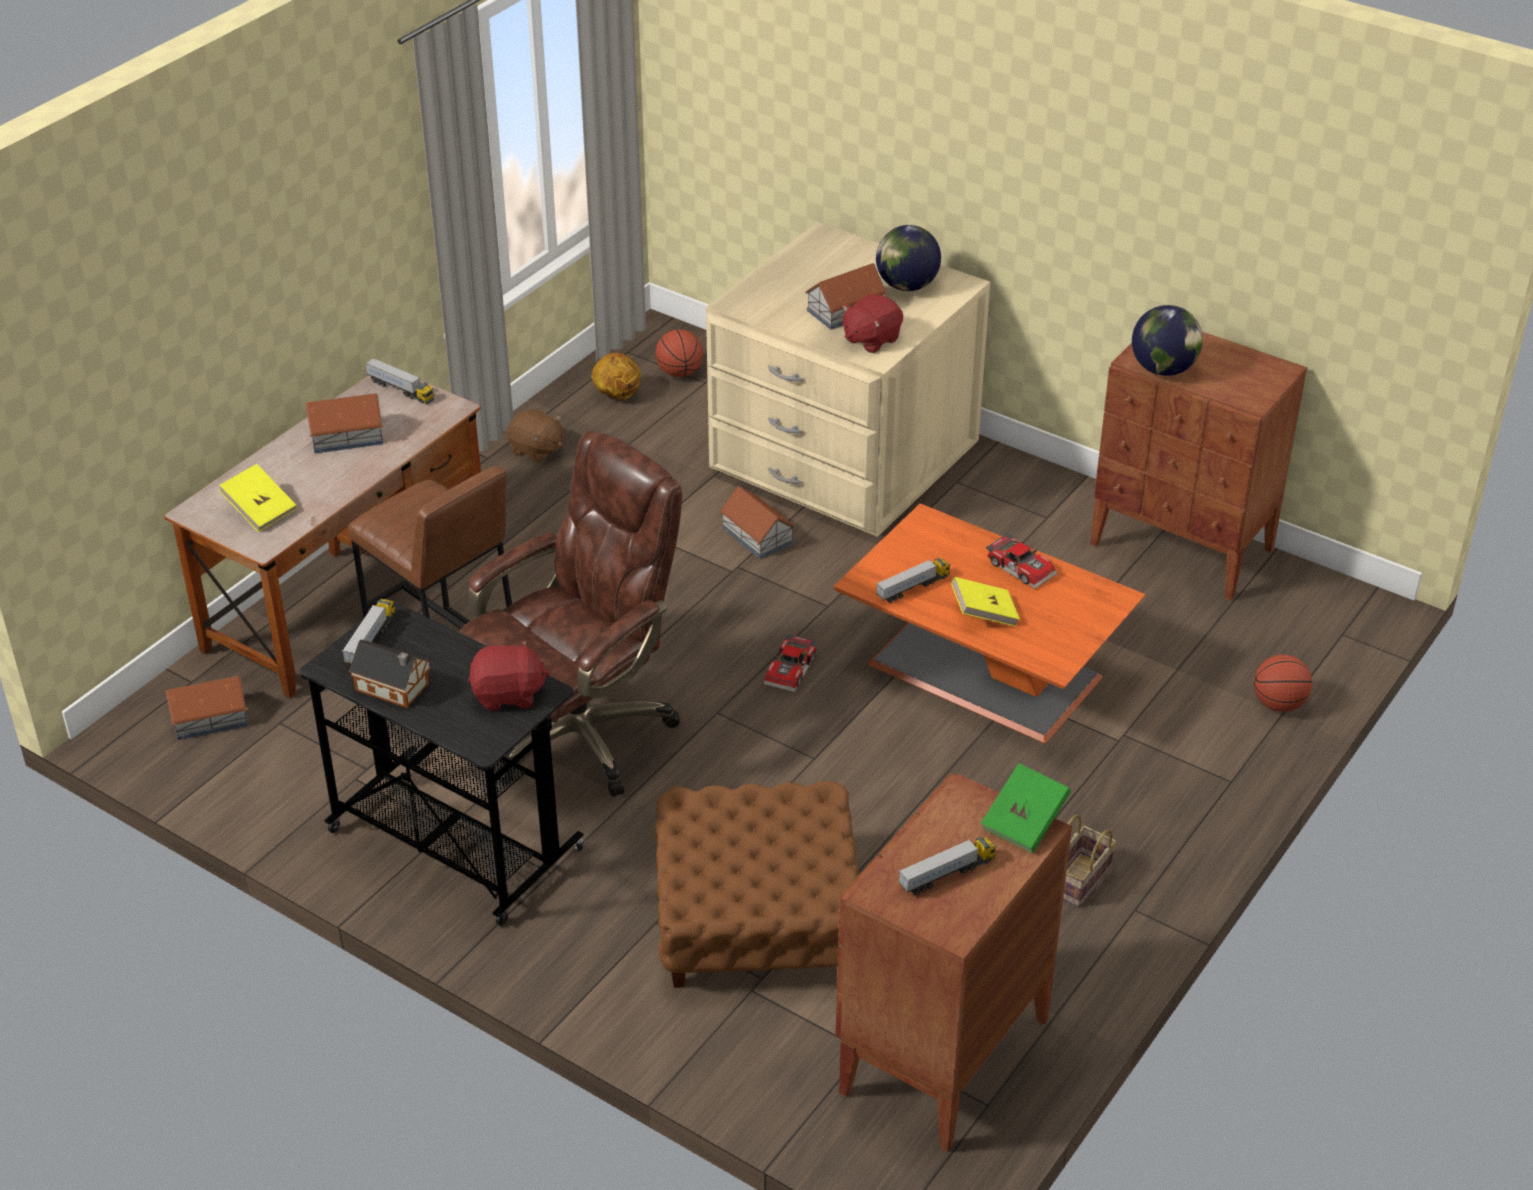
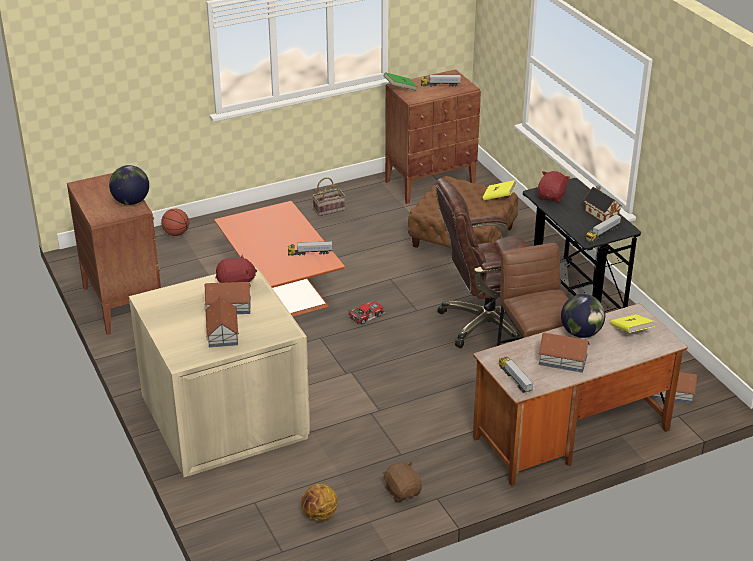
camera: 150 degrees left, 5 degrees down
red plush toy [468,640,550,711] -> red plush toy turned 90 degrees clockwise [538,171,570,203]
basketball [656,329,703,377] -> none
toy house [720,486,796,559] -> toy house moved to [205,296,239,347]
globe [876,225,941,291] -> globe moved to [561,294,605,338]
yellow book [951,577,1020,627] -> yellow book moved to [483,180,516,200]
toy car [986,533,1057,589] -> none

